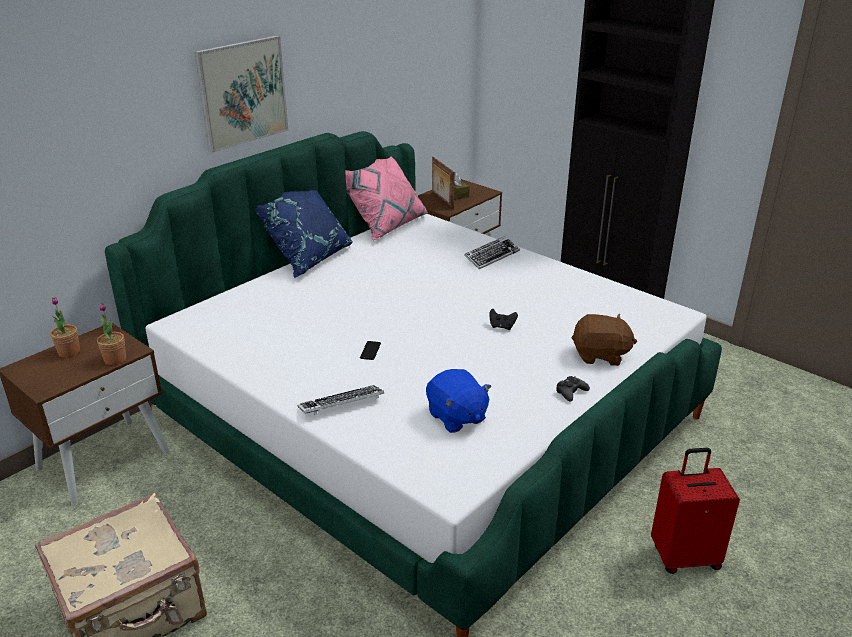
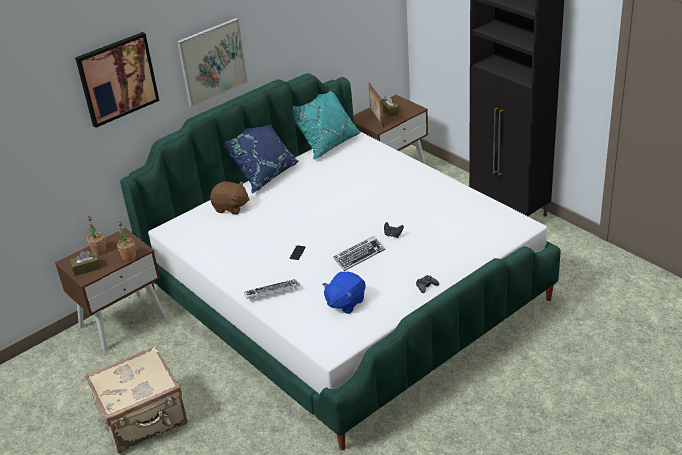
camera: 10 degrees right, 5 degrees up
pink pillow [345,157,427,241] -> turquoise pillow [293,91,360,160]
blue plush toy [426,369,491,433] -> blue plush toy turned 60 degrees clockwise [322,272,365,314]
keyboard [464,236,520,269] -> keyboard moved to [333,235,385,271]
brown plush toy [572,314,637,366] -> brown plush toy moved to [210,181,250,214]
red suitcase [651,448,740,574] -> none
none -> brown tissue box [70,251,101,276]
none -> picture [75,32,159,128]

